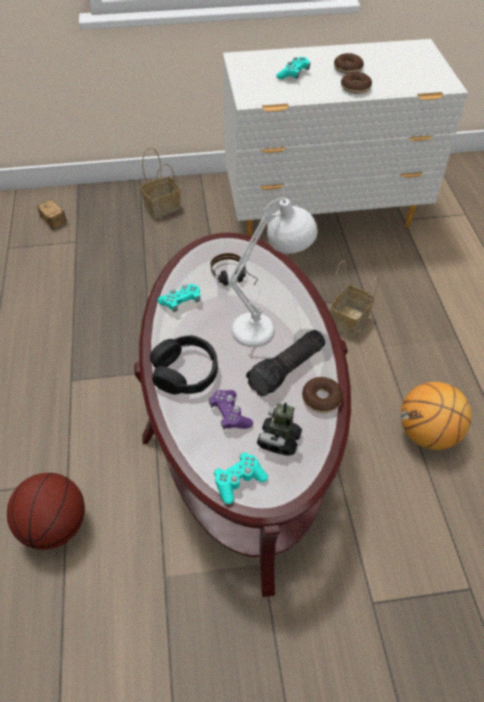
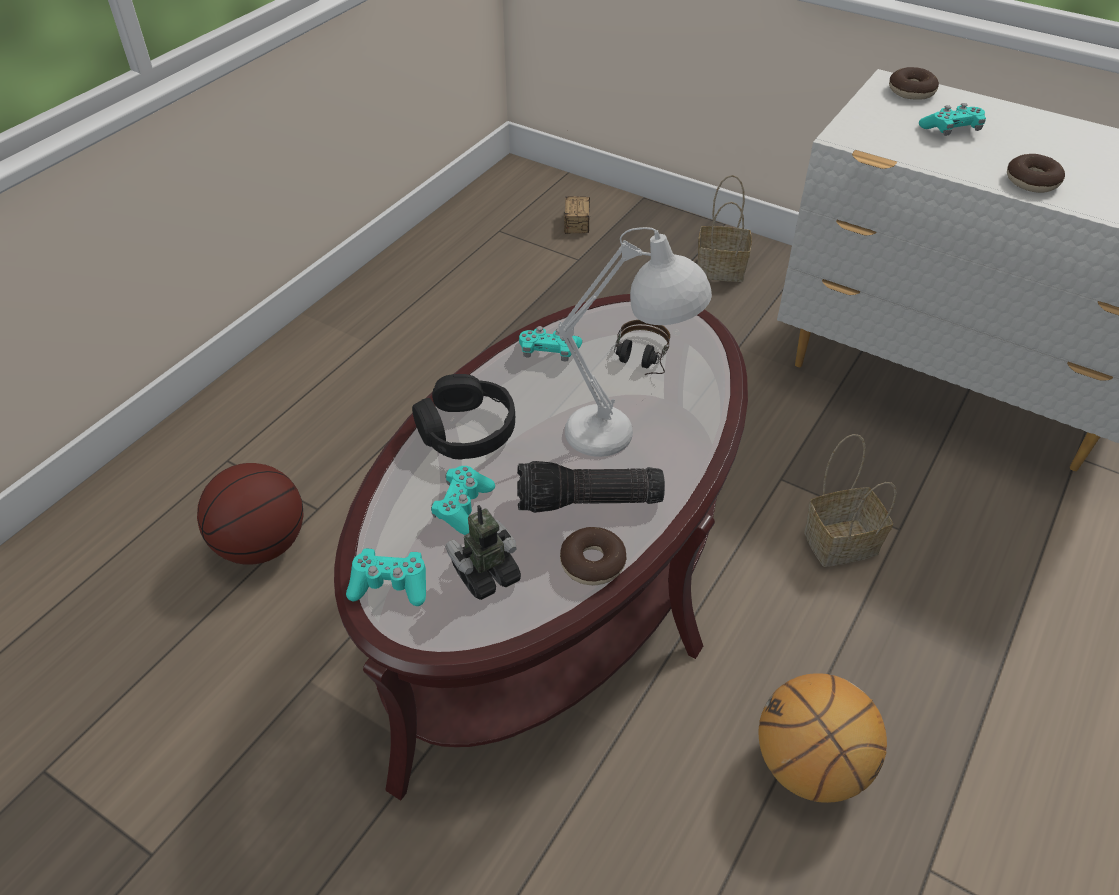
camera: 40 degrees right, 5 degrees down
purple game controller [209,390,253,430] -> turquoise game controller [431,466,495,535]
donut [334,53,364,74] -> donut moved to [889,67,939,100]

